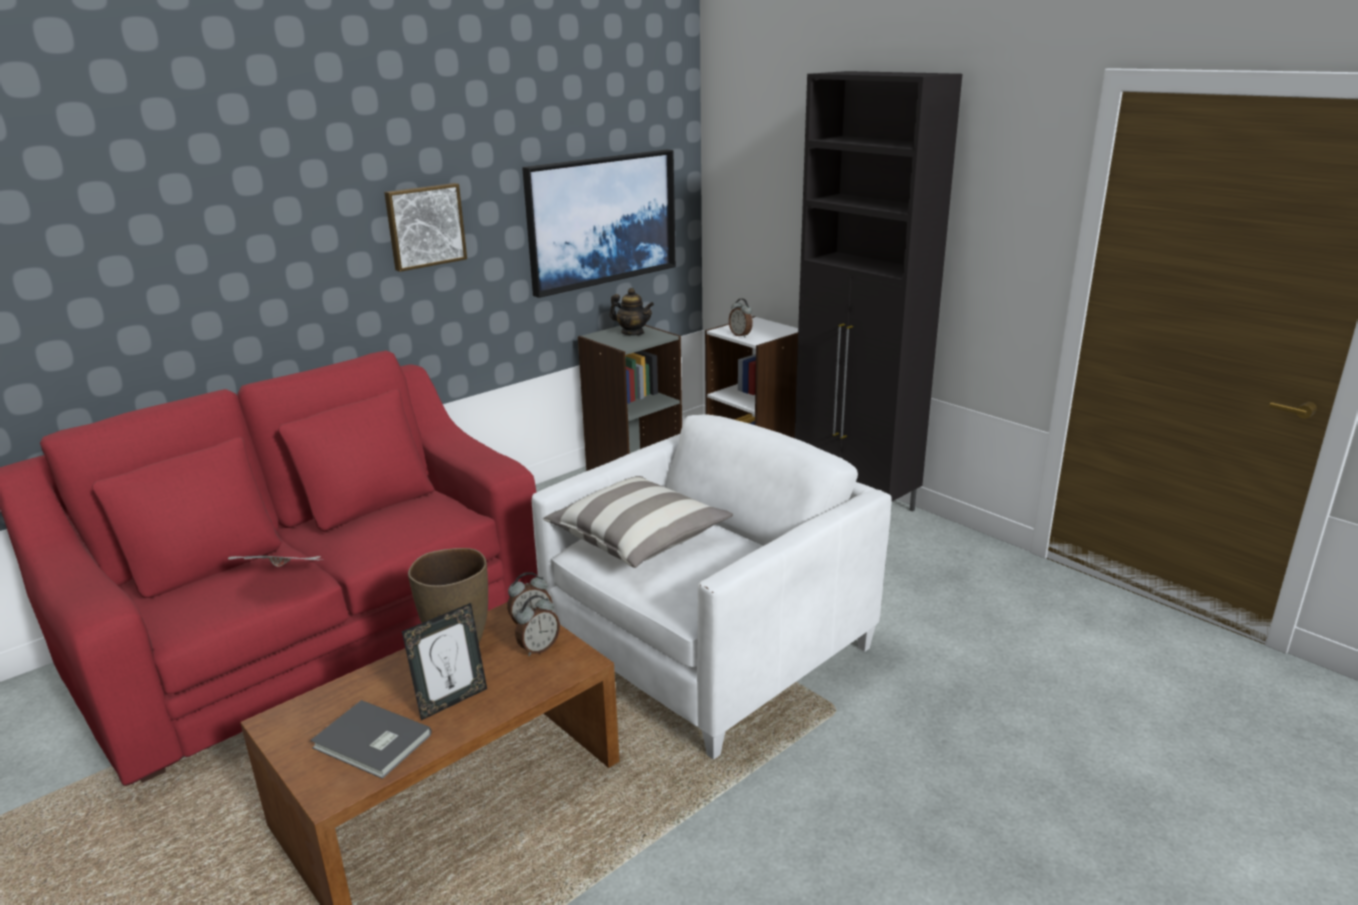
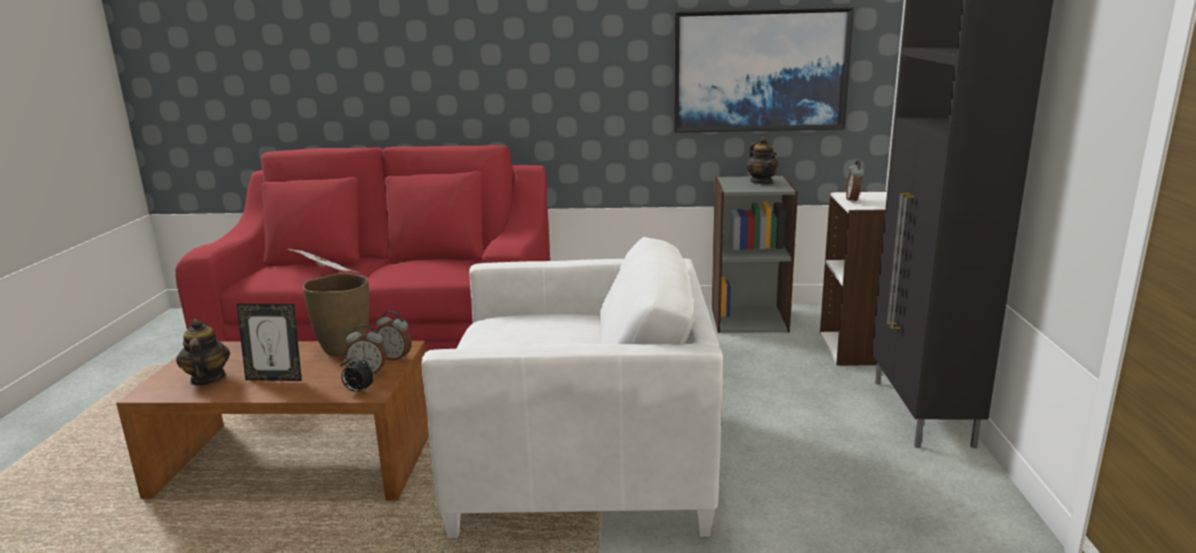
camera: 45 degrees right, 5 degrees down
grey book [311,700,431,779] -> teapot [176,319,230,386]
picture [384,183,467,272] -> none
pillow [543,476,733,568] -> none
none -> alarm clock [340,354,374,393]

